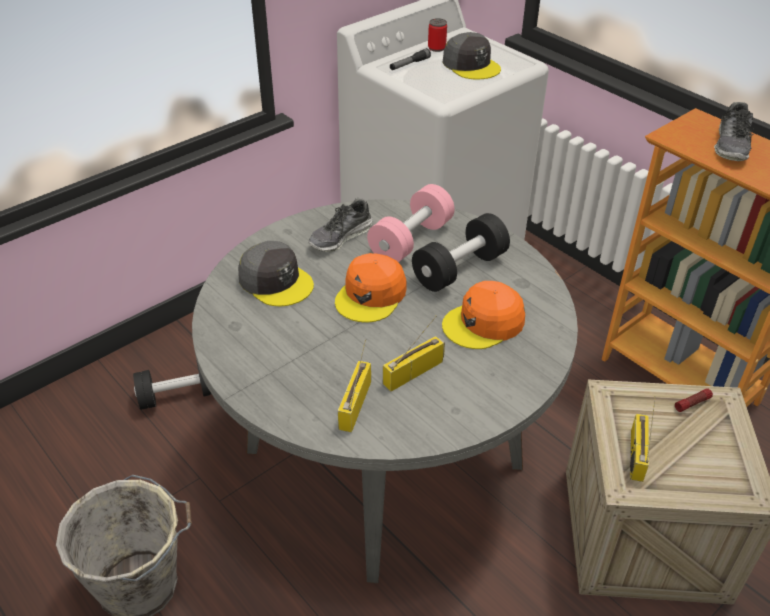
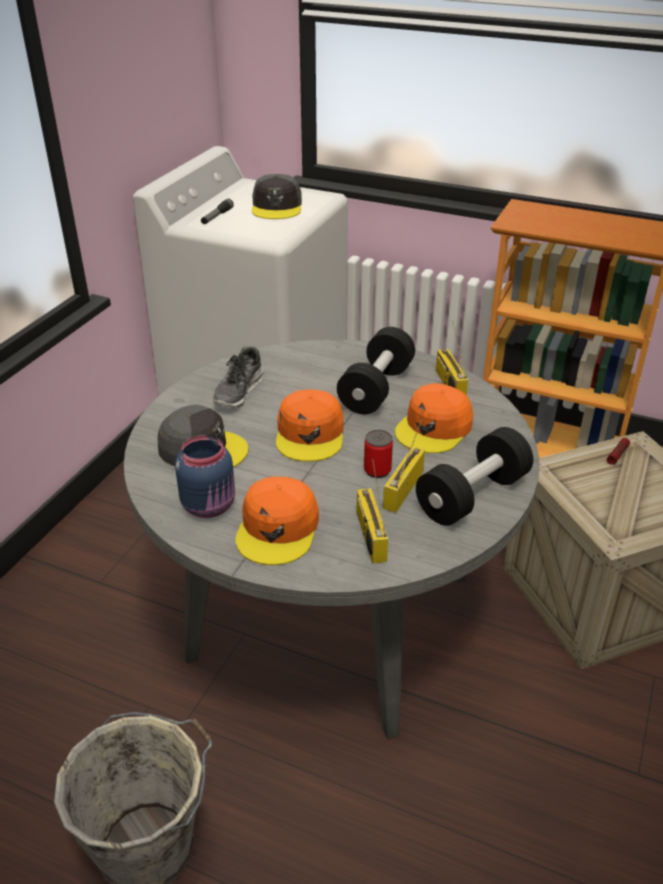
camera: 25 degrees left, 5 degrees down
black dumbbell [133,360,212,410] -> black dumbbell moved to [416,427,533,526]
pink dumbbell [367,184,455,263] -> none
can [428,18,447,52] -> can moved to [364,430,393,478]
grey cap [442,32,501,80] -> grey cap turned 60 degrees clockwise [252,174,302,219]
radio [630,396,656,482] -> radio moved to [436,321,468,395]
shoe [714,102,754,161] -> none
none -> blue jar [175,435,235,518]
none -> orange cap [235,477,319,565]

